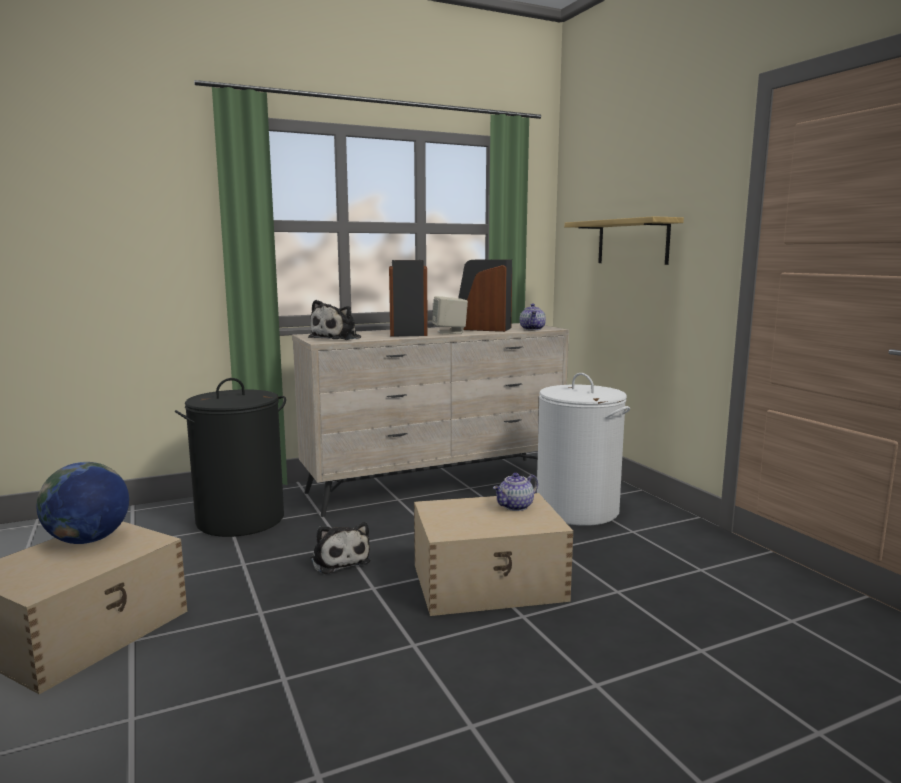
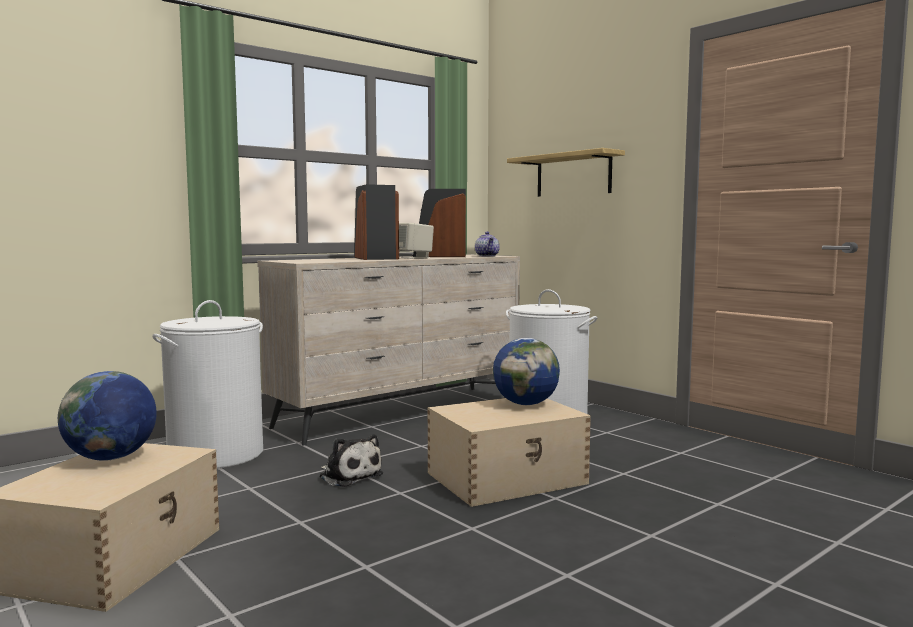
camera: 15 degrees left, 5 degrees down
black laundry basket [175,378,286,537] -> white laundry basket [153,300,263,469]
plush toy [308,300,361,340] -> none
teapot [493,473,538,511] -> globe [493,338,560,405]

